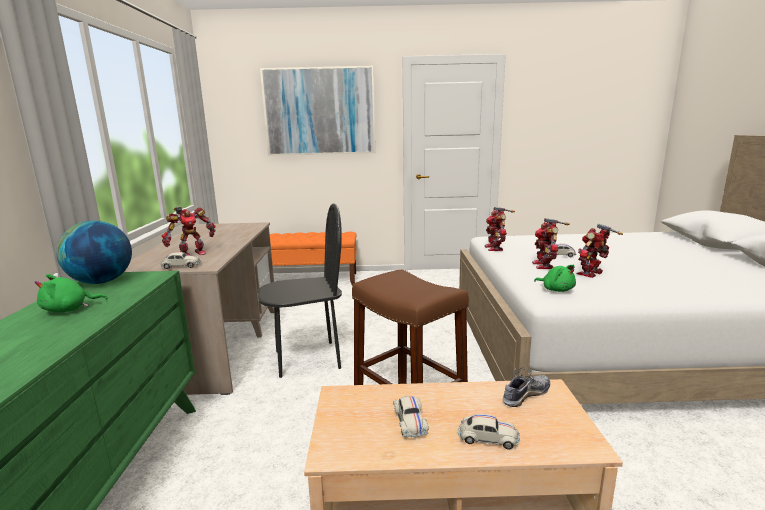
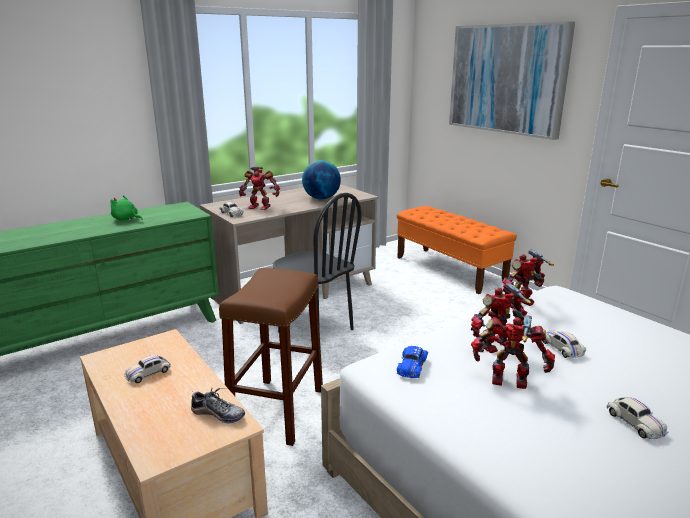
camera: 55 degrees right, 5 degrees up
globe [56,221,132,284] -> globe moved to [302,160,341,199]
white toy car [458,414,520,449] -> white toy car moved to [607,397,668,439]
green plush toy [534,265,576,292] -> blue toy car [397,346,428,378]

